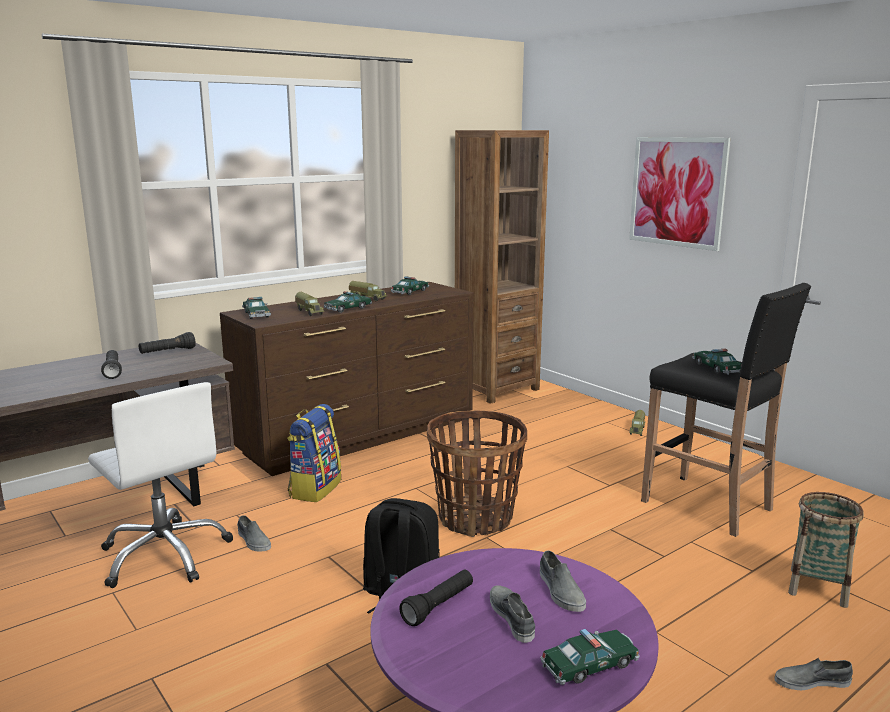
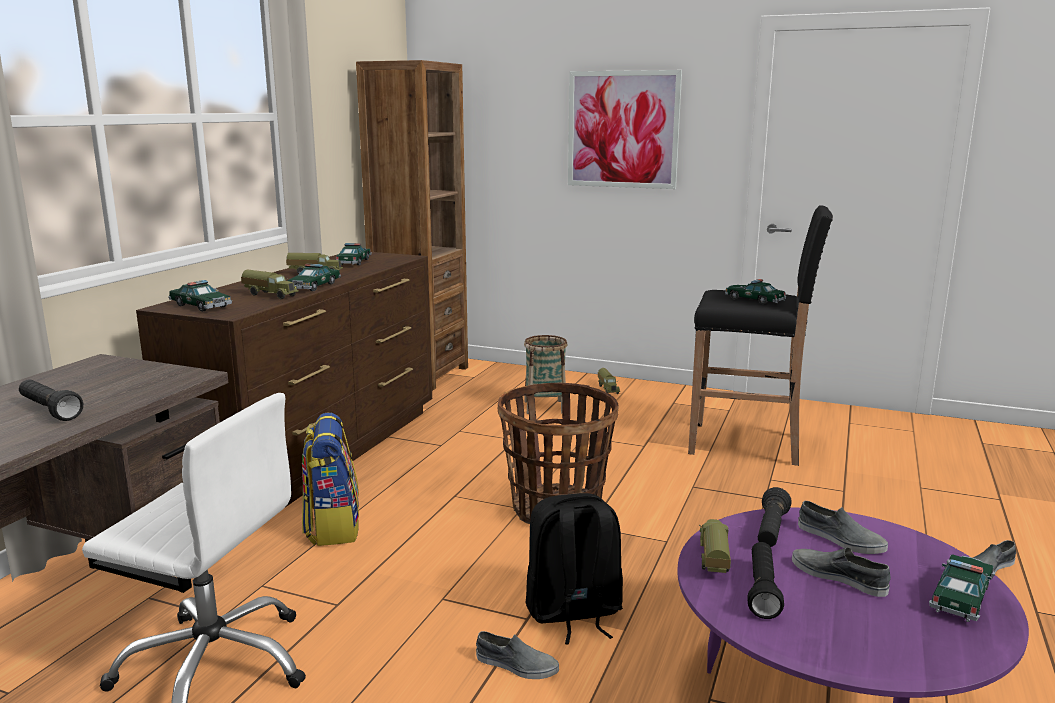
camera: 30 degrees left, 0 degrees up
black flashlight [139,332,196,354] -> black flashlight moved to [758,487,792,547]
grey shoe [237,515,271,552] -> grey shoe moved to [476,631,559,679]
basket [788,492,864,608] -> basket moved to [524,335,567,414]
none -> toy truck [699,519,731,573]

